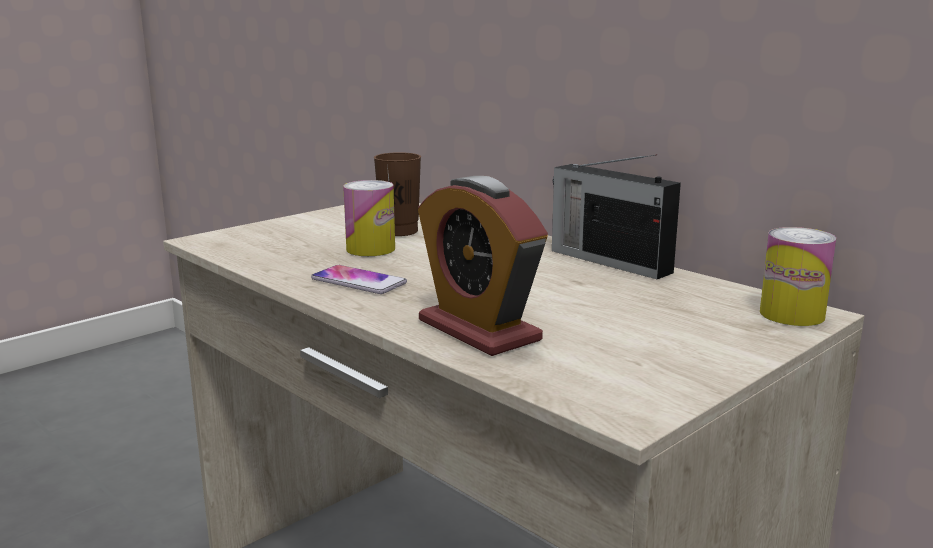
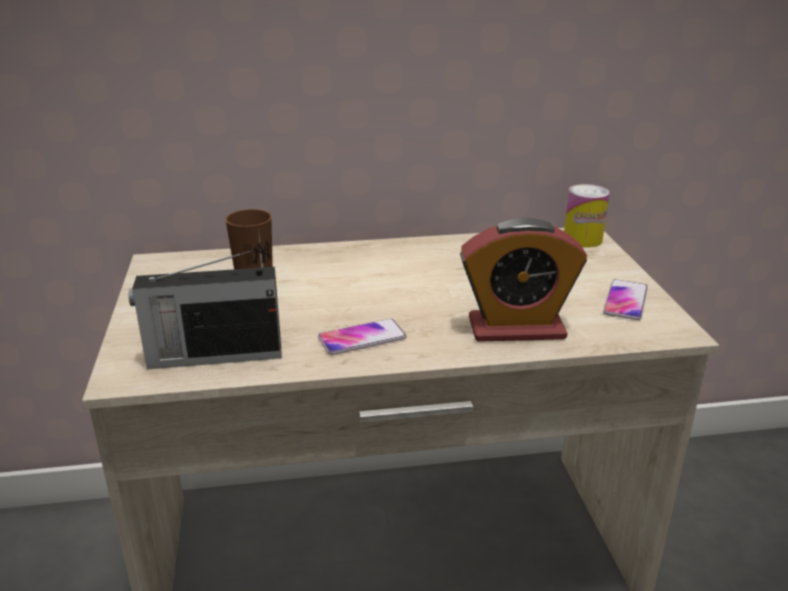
camera: 55 degrees left, 10 degrees up
can [343,180,395,256] -> none
radio [552,154,681,279] -> radio moved to [129,250,282,370]
none -> phone [603,279,648,320]

